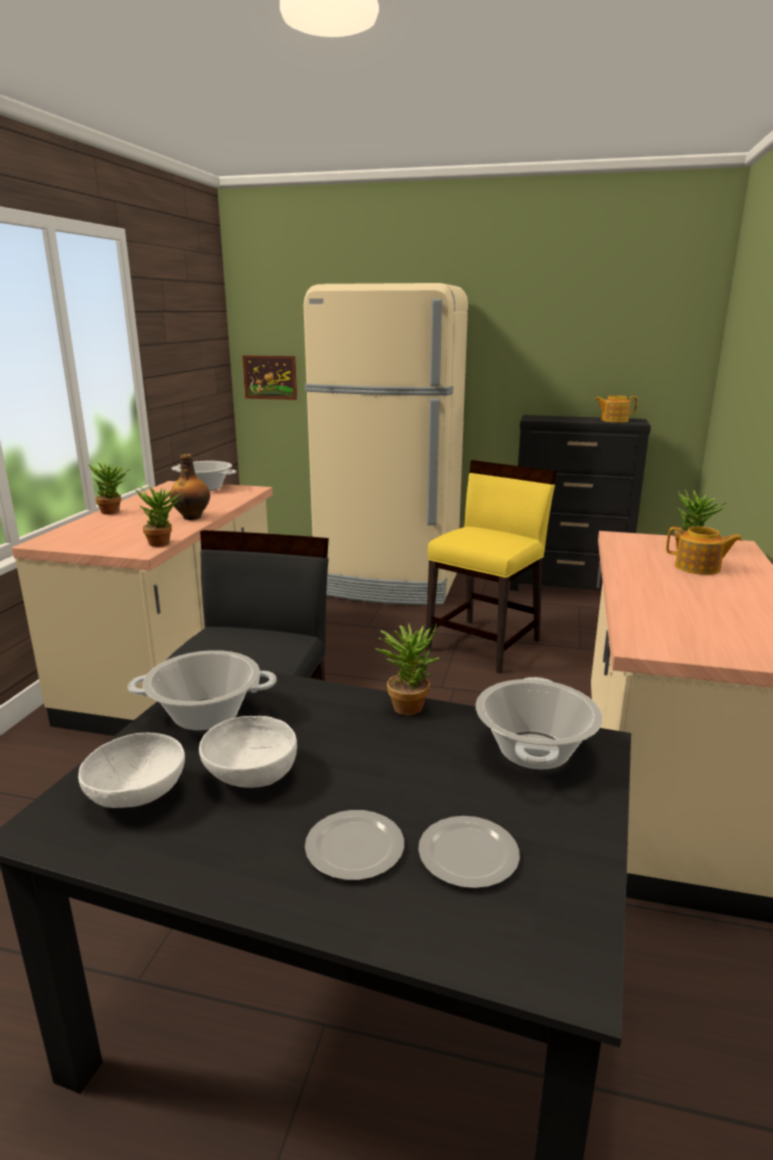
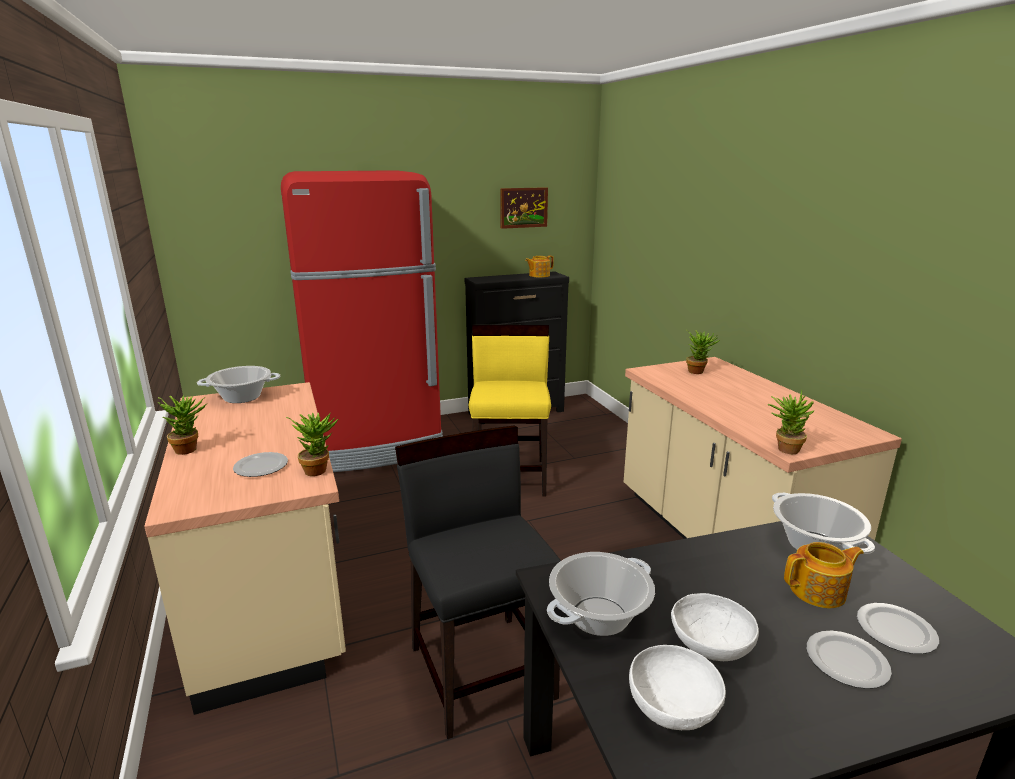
camera: 35 degrees left, 0 degrees up
bottle [170,454,210,520] -> none
picture [242,355,297,400] -> picture moved to [500,187,548,229]
beige fridge [304,283,468,605] -> red fridge [281,170,443,472]
potted plant [375,623,439,715] -> potted plant moved to [768,390,814,454]
teapot [666,527,742,575] -> teapot moved to [784,542,864,608]
none -> plate [233,452,288,477]

